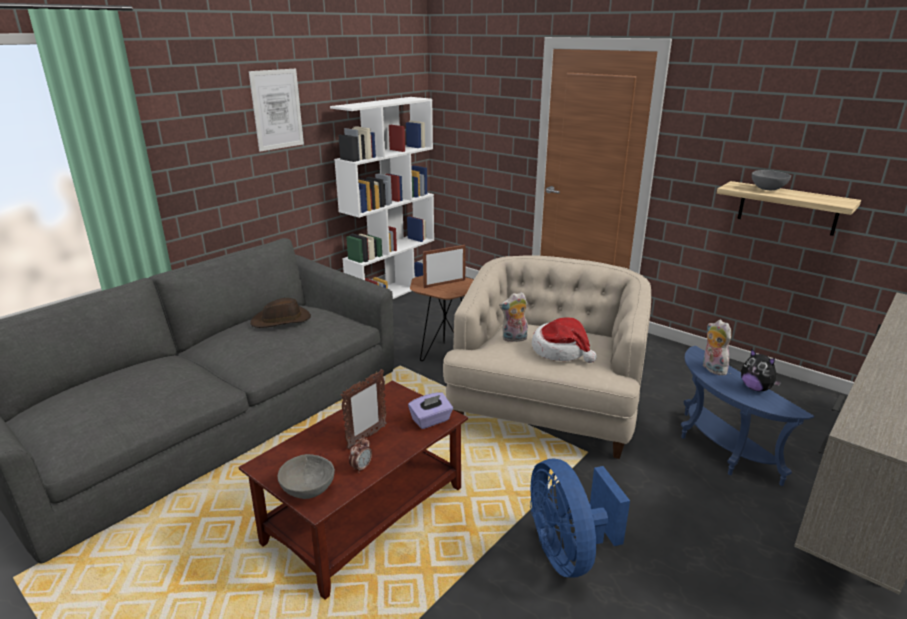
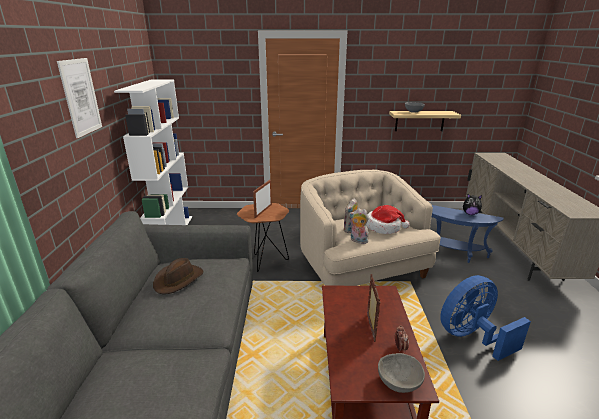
camera: 40 degrees left, 0 degrees up
purple tissue box [408,393,453,429] -> none
blue fan [530,459,630,578] -> blue fan turned 120 degrees clockwise [440,275,531,361]
plush toy [703,320,731,375] -> plush toy moved to [349,208,369,244]

